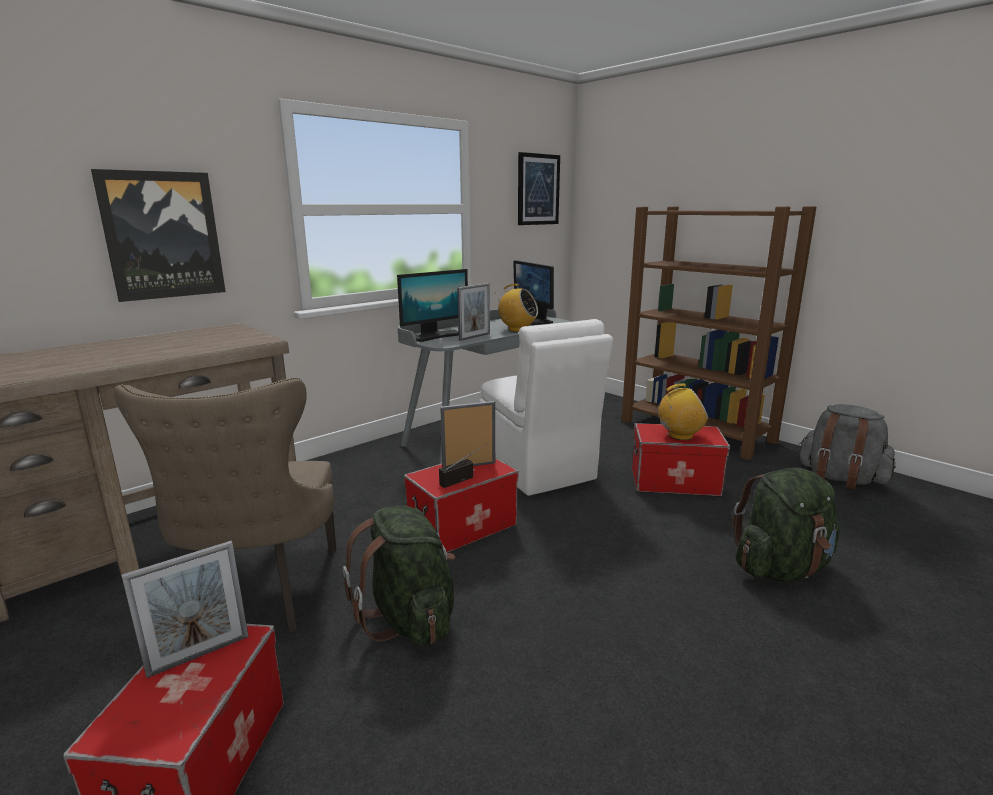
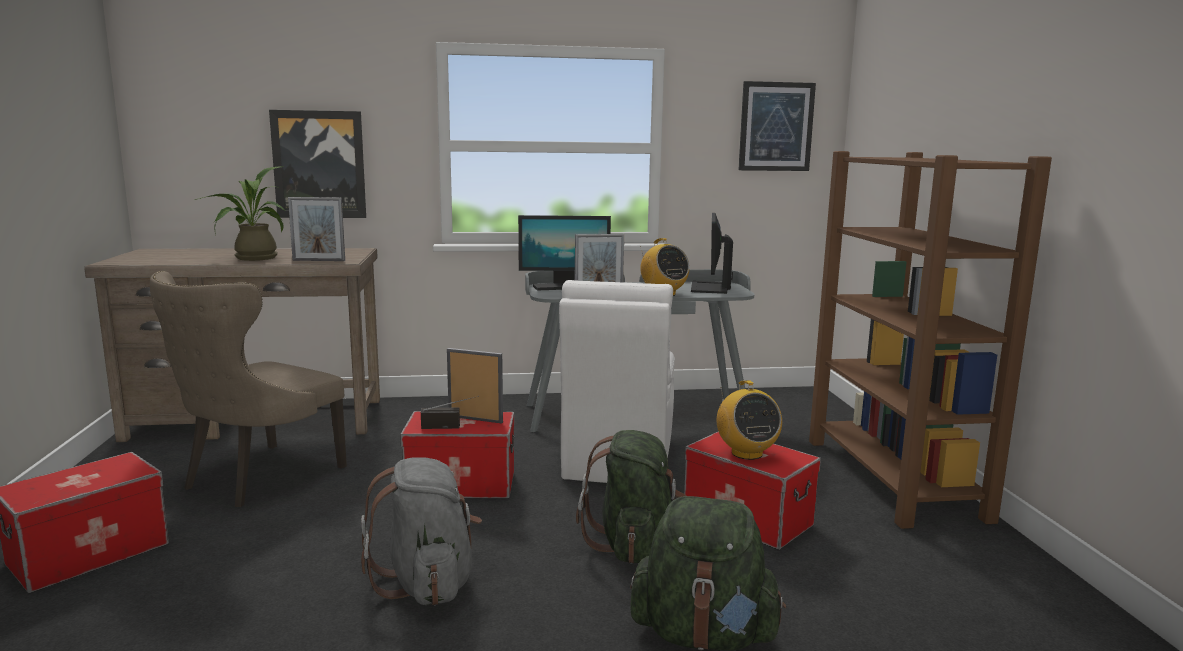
camera: 35 degrees right, 5 degrees down
picture frame [121,541,248,678] -> picture frame moved to [288,197,345,261]
green backpack [343,505,455,645] -> green backpack moved to [576,430,686,564]
radio [659,383,708,440] -> radio turned 45 degrees clockwise [717,380,782,460]
grey backpack [799,404,896,490] -> grey backpack moved to [361,457,482,606]
none -> potted plant [195,166,285,261]

